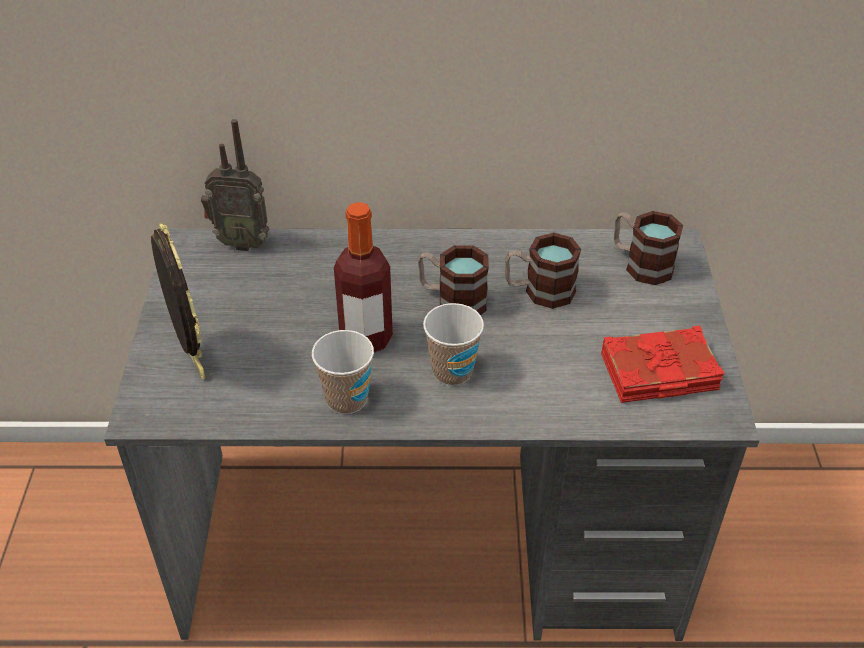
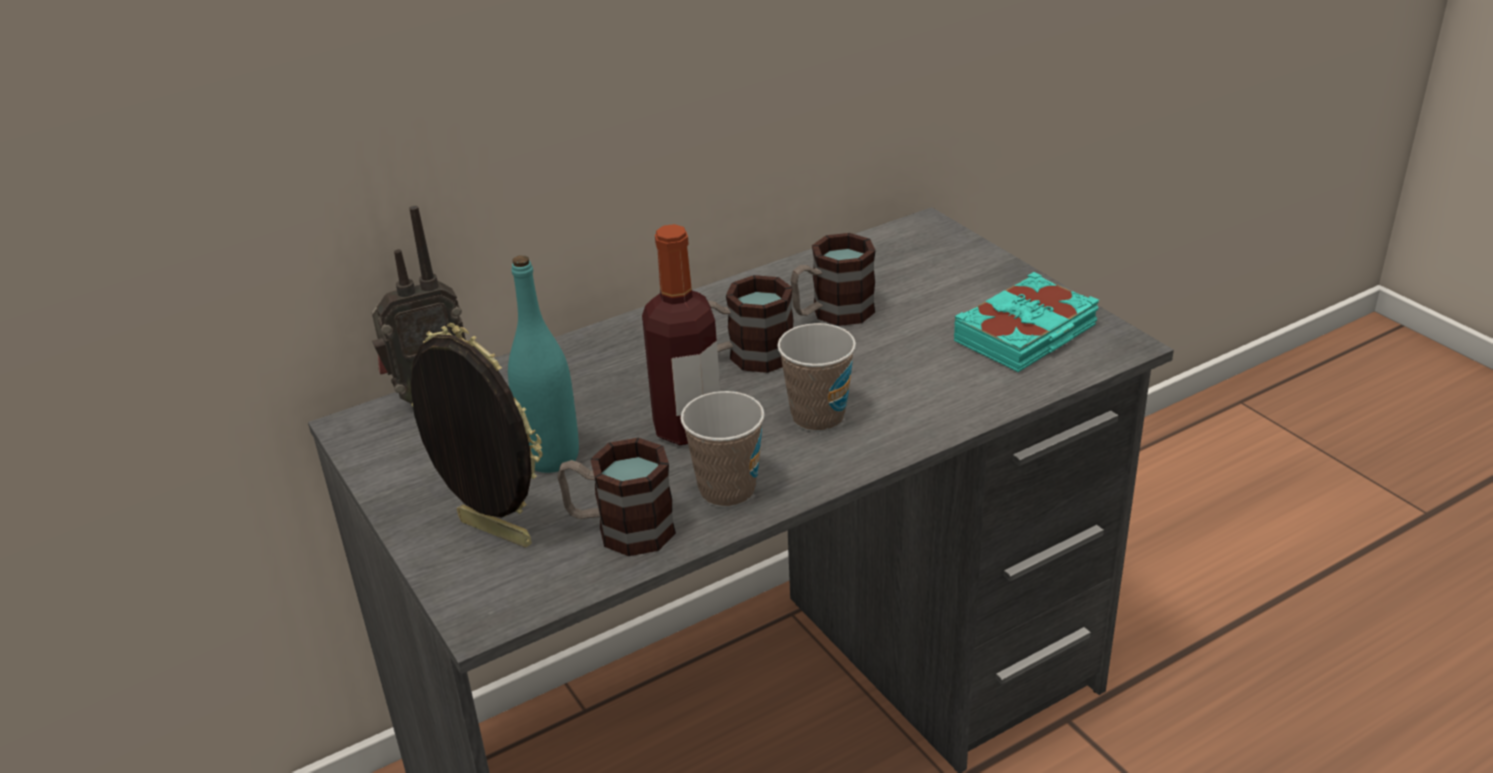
camera: 30 degrees left, 10 degrees down
red book [601,326,725,403] -> turquoise book [954,272,1099,372]
mug [614,211,683,285] -> mug moved to [558,438,676,556]
none -> turquoise bottle [508,255,579,473]

